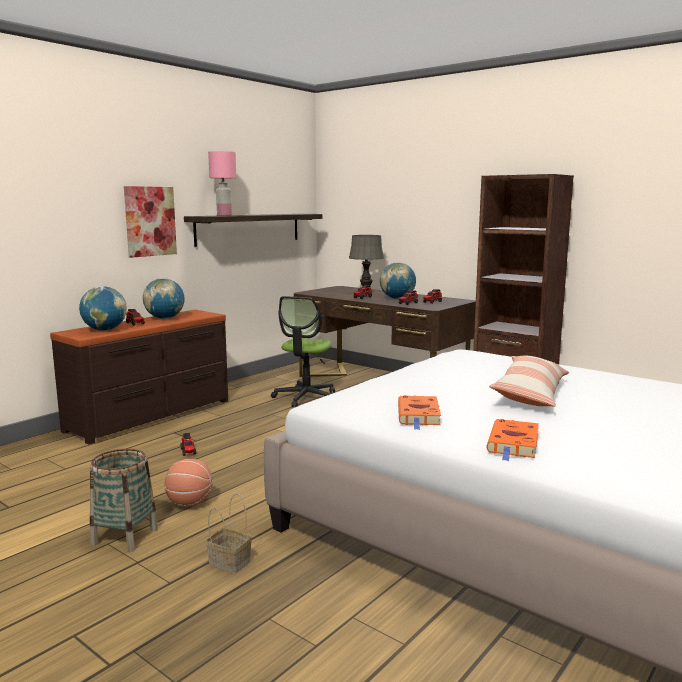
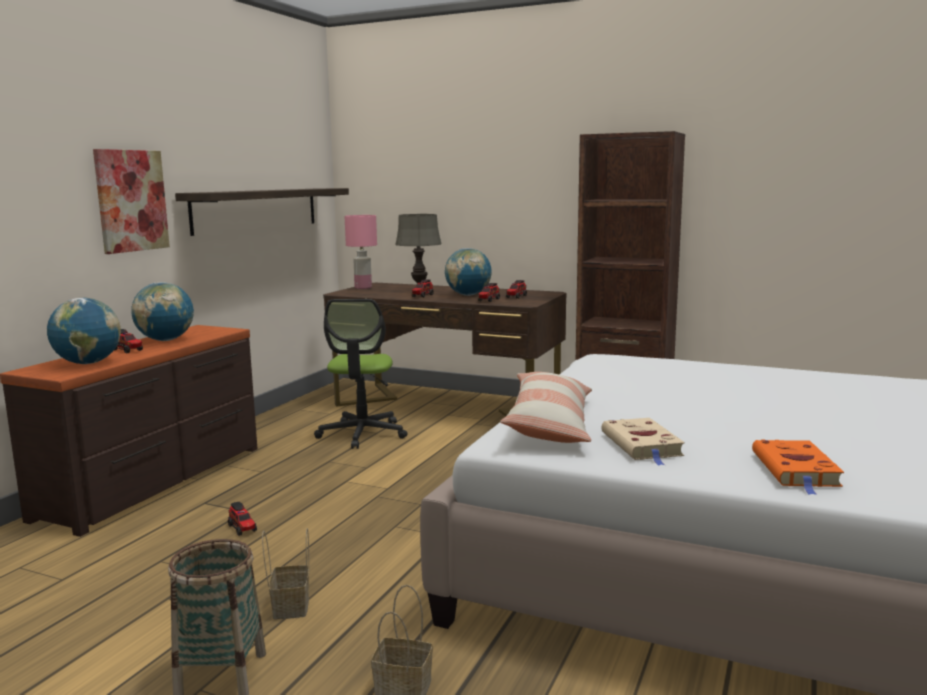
camera: 15 degrees left, 0 degrees up
basketball [165,459,213,507] -> basket [262,528,309,619]
pink table lamp [208,151,236,216] -> pink table lamp moved to [345,215,377,289]
orange book [398,395,441,430] -> beige book [602,418,685,466]
pillow [489,356,569,406] -> pillow moved to [500,372,592,443]

